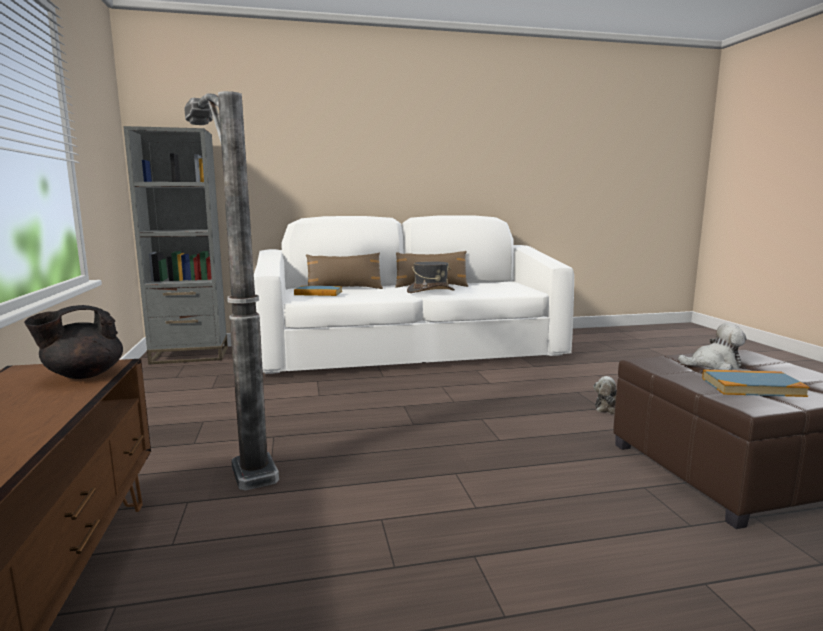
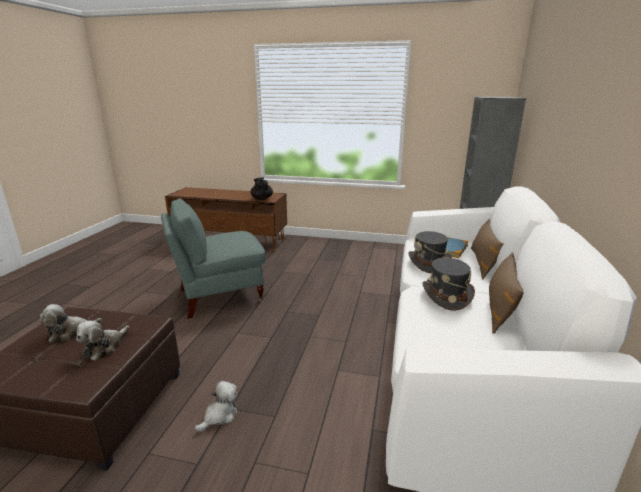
camera: 115 degrees right, 10 degrees up
floor lamp [184,91,279,490] -> none
book [702,370,810,397] -> plush toy [39,304,102,343]
none -> grey armchair [161,198,266,319]
none -> grey hat [408,231,452,273]

